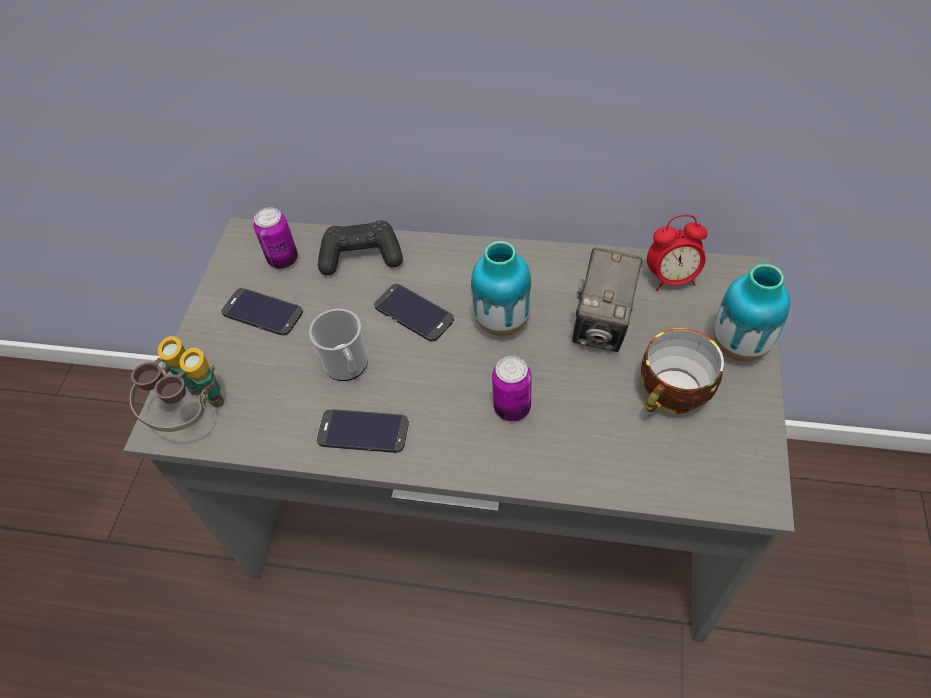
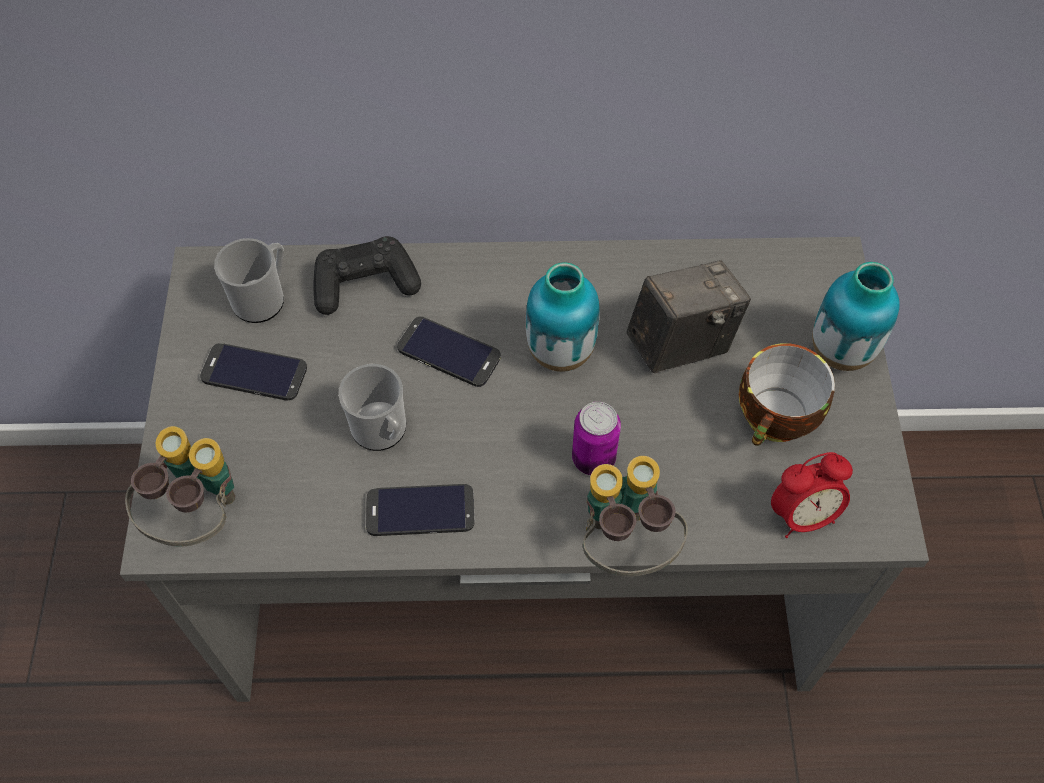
camera: 15 degrees left, 5 degrees up
can [254,207,298,269] -> mug [214,238,284,323]
camera [572,247,643,352] -> camera turned 120 degrees counterclockwise [626,260,751,374]
alarm clock [647,215,708,291] -> alarm clock moved to [771,452,853,538]
none -> binoculars [583,456,688,577]

